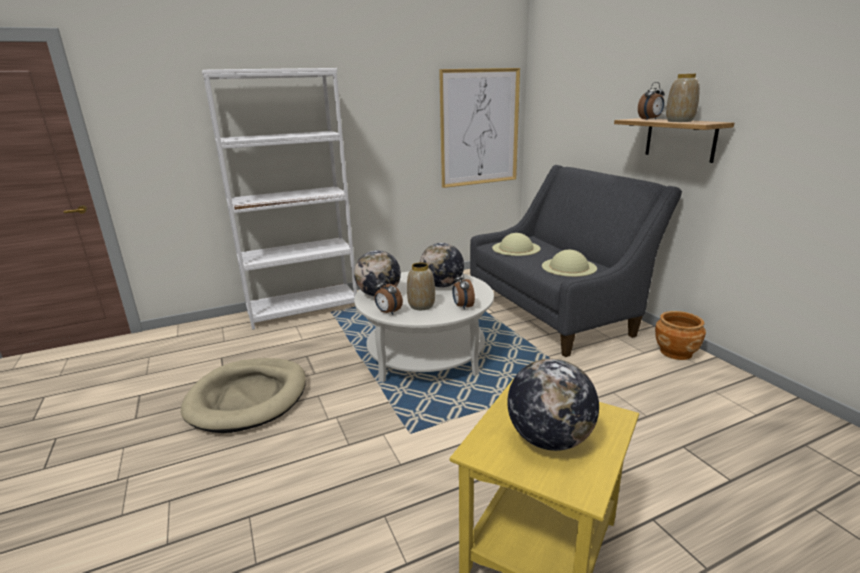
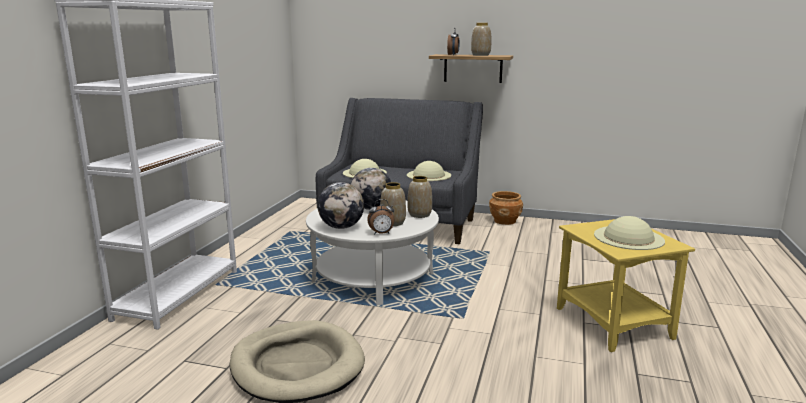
camera: 50 degrees left, 5 degrees down
picture [439,68,520,188] -> none
alarm clock [452,271,475,310] -> vase [407,176,432,218]
globe [507,359,599,451] -> beige hat [594,216,665,250]

